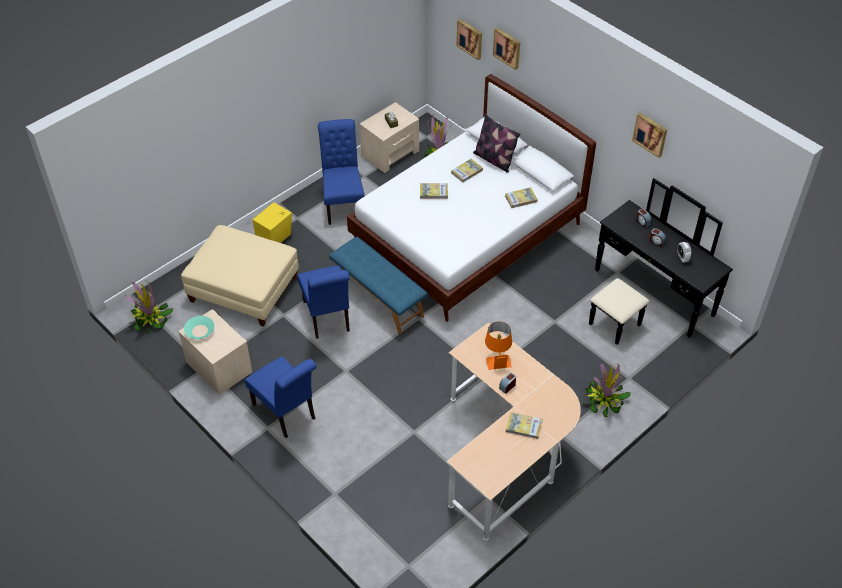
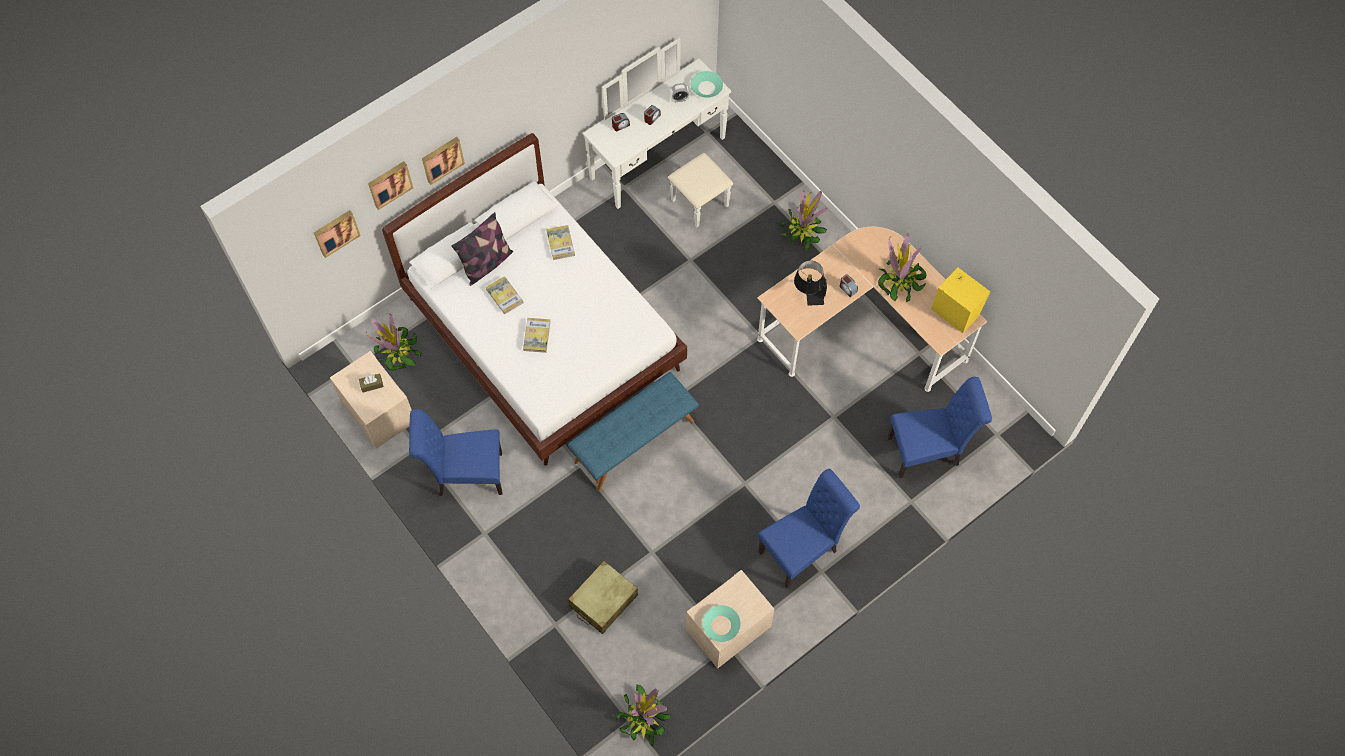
camera: 85 degrees left, 15 degrees up
beige ottoman [181,225,299,327] -> beige suitcase [568,561,638,634]
yellow speaker [253,202,292,243] -> yellow speaker moved to [931,268,990,333]
blue chair [297,265,350,339] -> blue chair moved to [888,377,992,479]
orange table lamp [485,322,512,370] -> black table lamp [794,260,827,306]
book [506,412,543,439] -> potted plant [878,233,927,302]
black dresser [589,178,733,345] -> white dresser [583,38,733,228]
picture [632,113,667,158] -> picture moved to [422,137,465,185]
none -> turquoise bowl [691,71,723,98]

